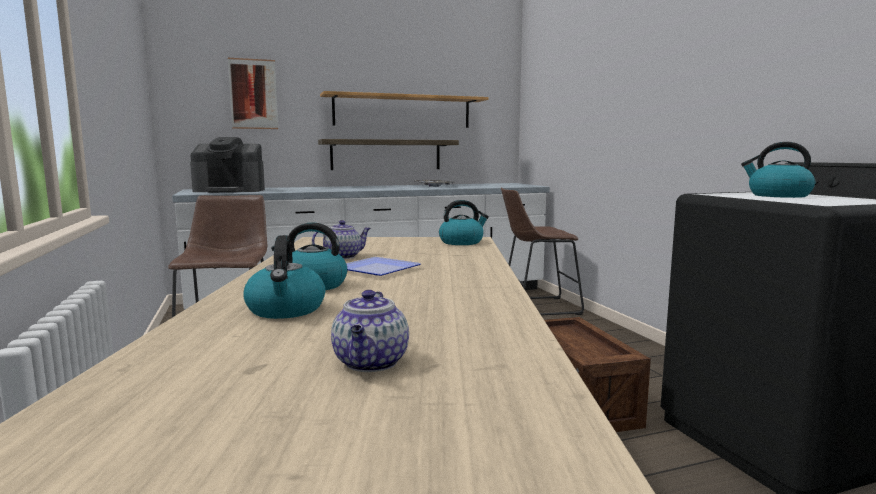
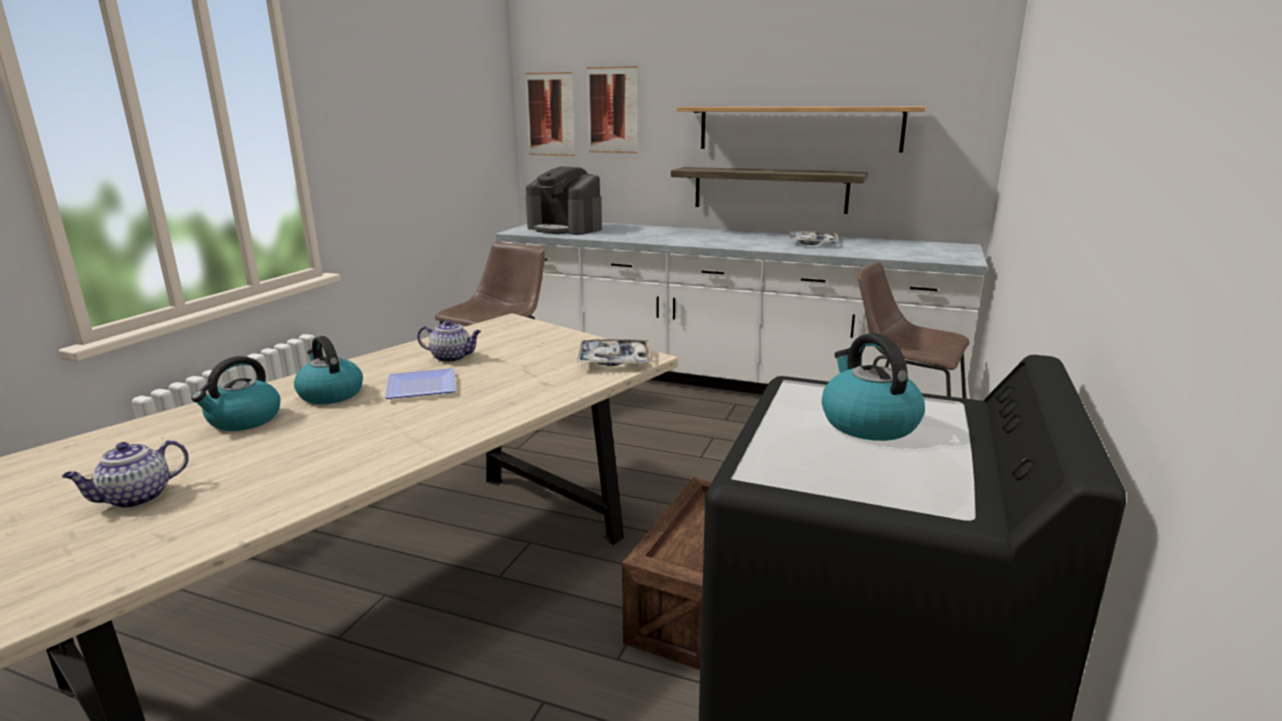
camera: 40 degrees right, 10 degrees up
kettle [439,200,489,245] -> tray [577,339,650,366]
none -> picture [525,72,575,156]

